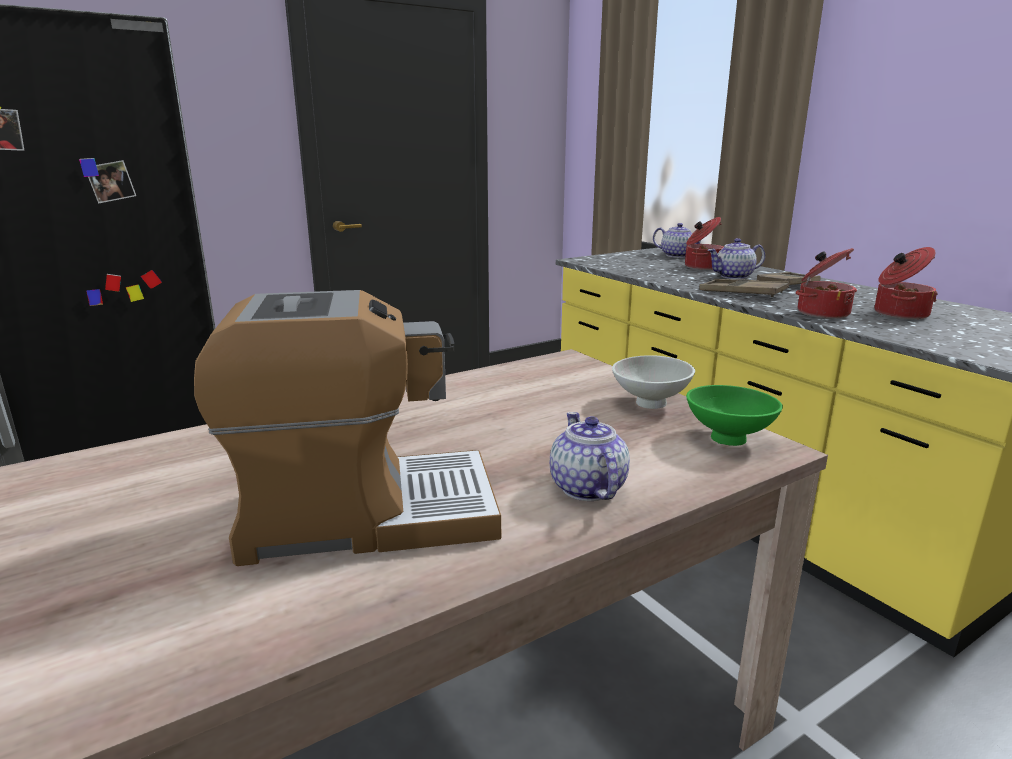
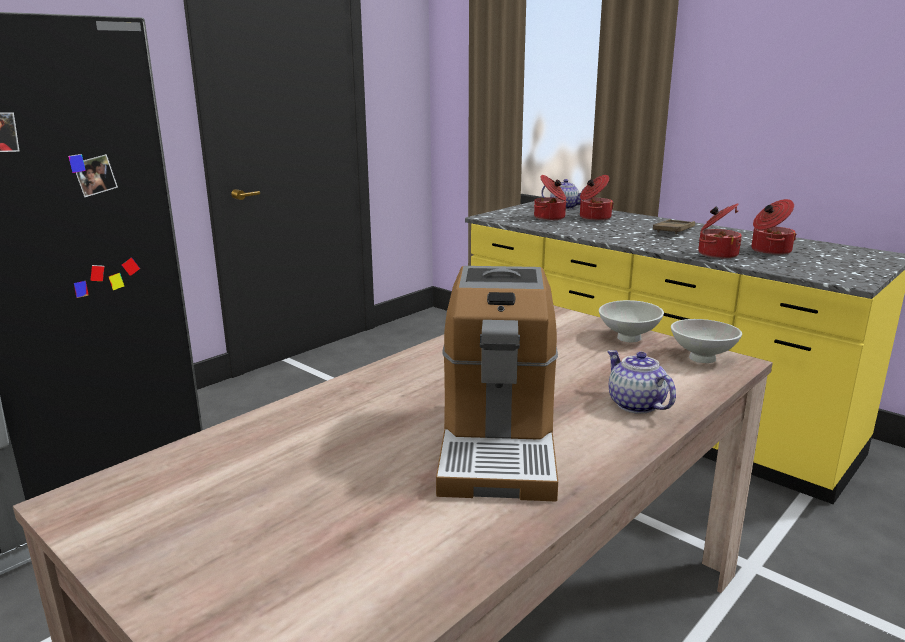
camera: 15 degrees left, 0 degrees up
coffee machine [194,290,501,566] -> coffee machine turned 120 degrees clockwise [436,266,558,501]
green bowl [686,385,783,446] -> white bowl [671,319,742,363]
brown tray [699,279,789,297] -> none
teapot [708,238,765,279] -> none
none -> cooking pot [534,175,567,221]

